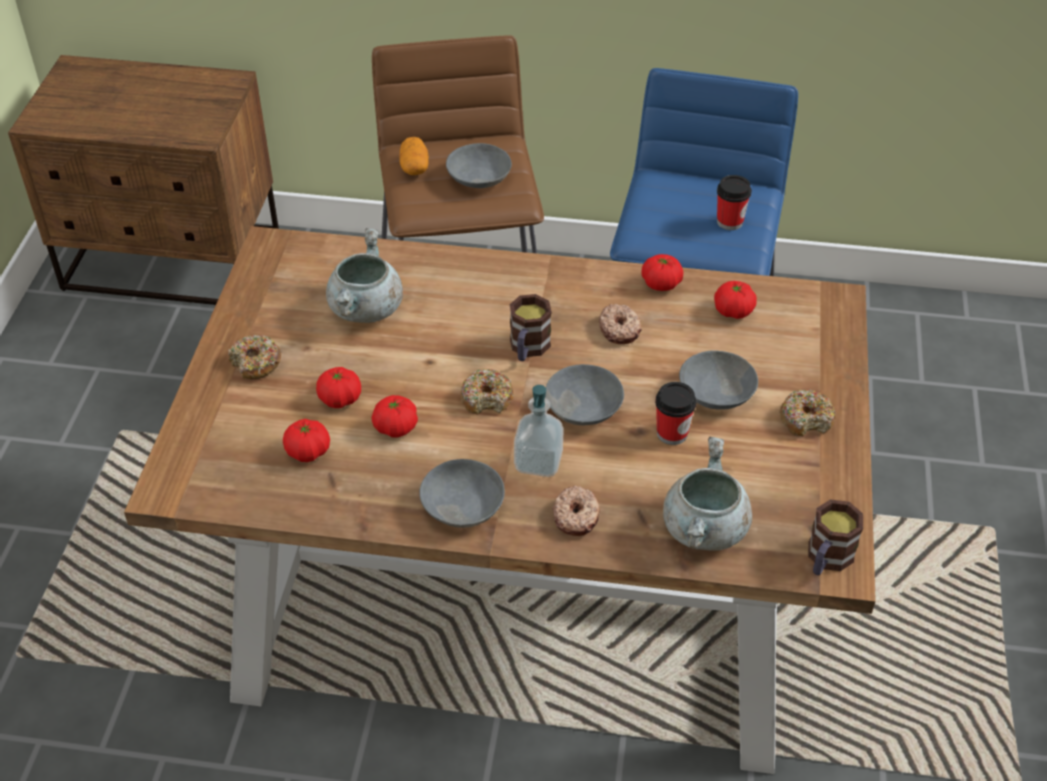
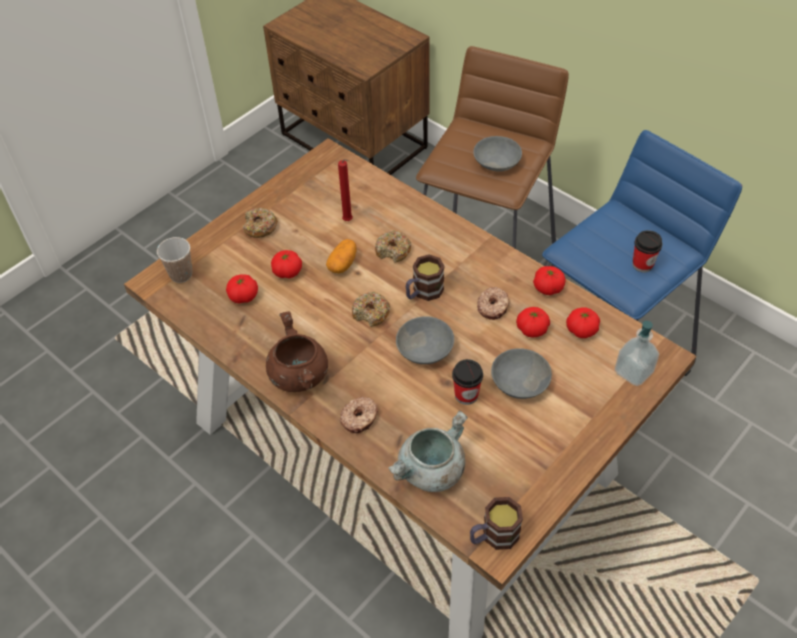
camera: 35 degrees right, 5 degrees up
grey cooking pot [326,228,403,323] -> red candle [338,159,353,221]
tomato [371,395,418,437] -> tomato moved to [516,307,550,338]
potato [400,137,429,175] -> potato moved to [326,239,357,273]
grey bowl [419,459,505,528] -> brown cooking pot [266,311,328,392]
soap dispenser [514,385,564,477] -> soap dispenser moved to [615,321,659,386]
donut [779,389,835,437] -> donut moved to [375,231,411,263]
none -> cup [157,237,192,283]

